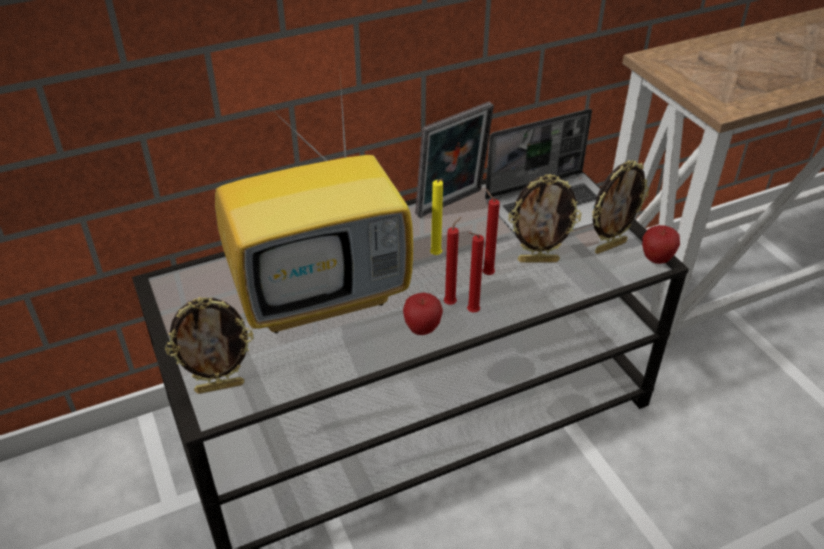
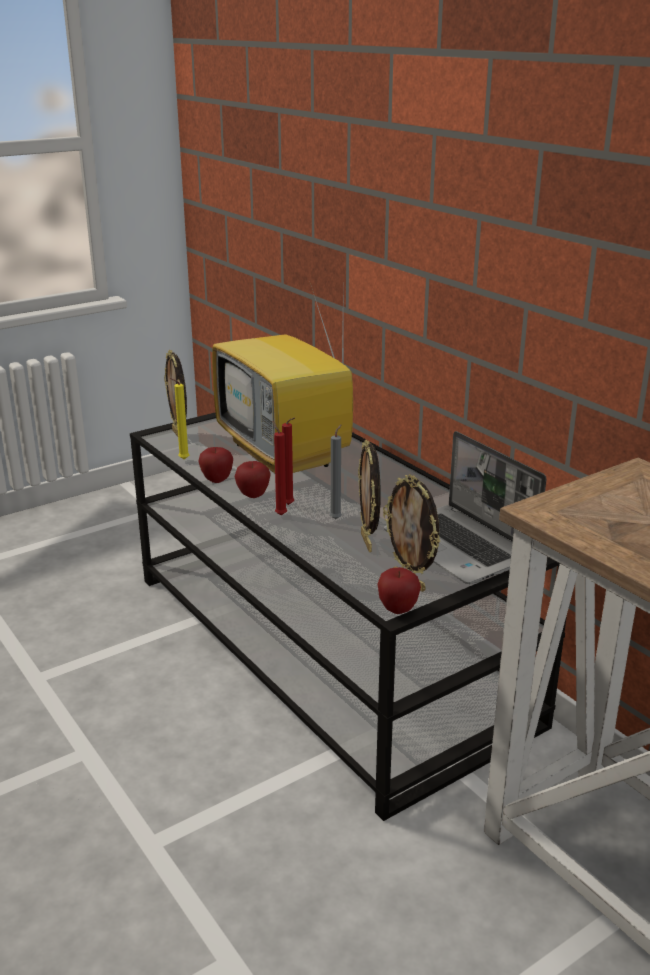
camera: 80 degrees right, 15 degrees down
picture frame [415,102,494,218] -> none
yellow candle [430,179,443,255] -> yellow candle moved to [169,378,189,459]
red candle [482,189,500,275] -> grey candle [329,424,342,519]
none -> apple [199,447,233,483]

